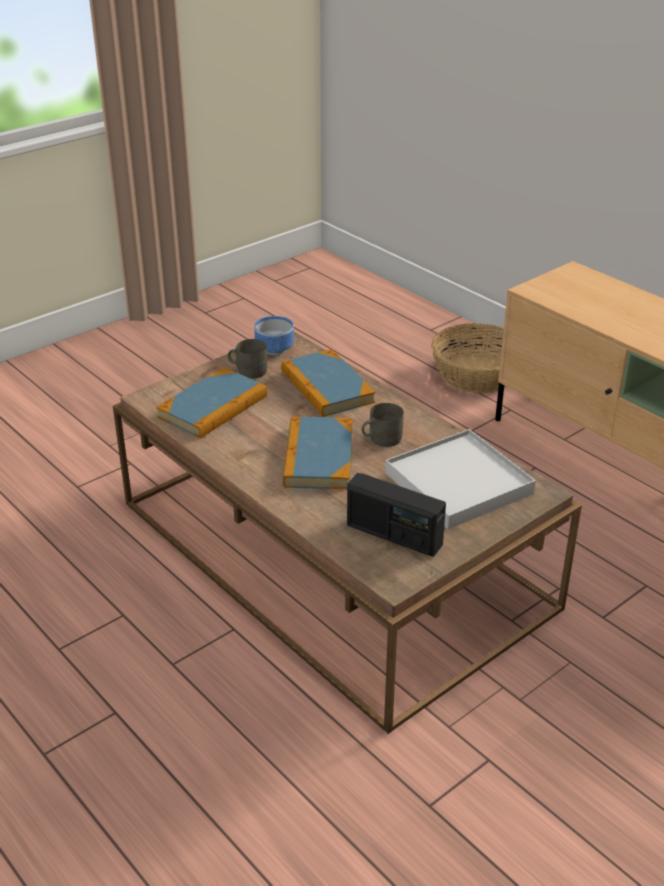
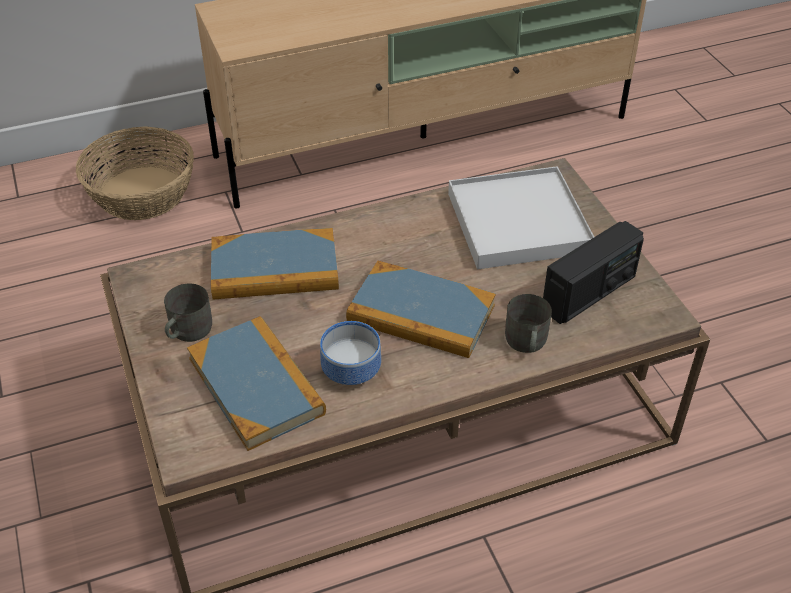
camera: 70 degrees left, 10 degrees up
bowl [254,316,294,355] -> bowl moved to [320,321,381,385]
grey mug [362,403,404,447] -> grey mug moved to [505,294,552,353]

